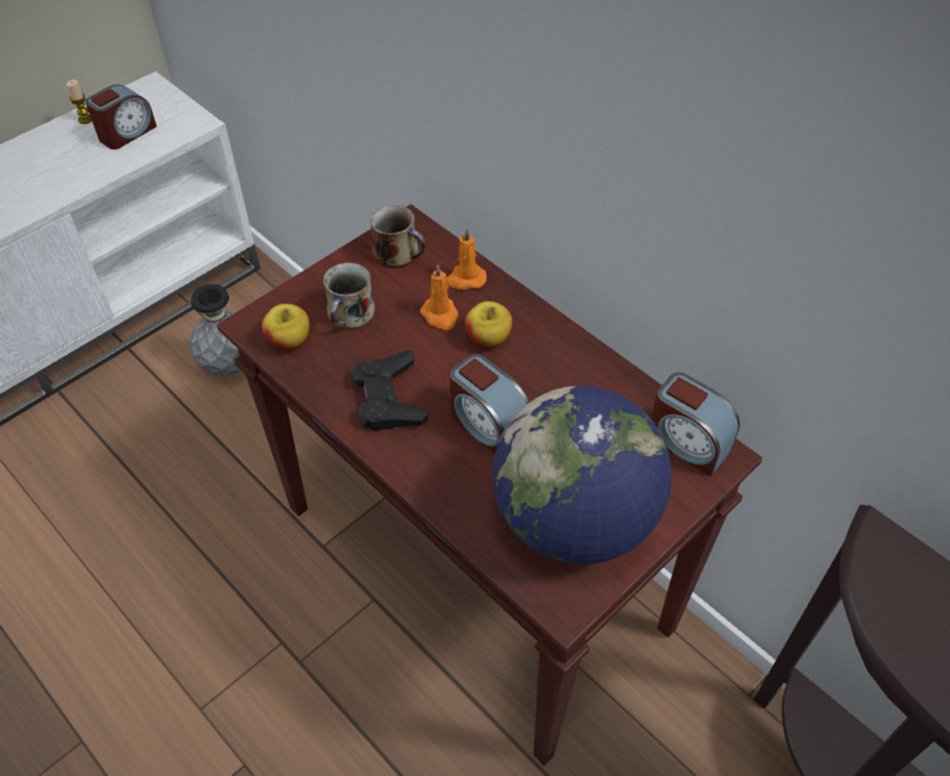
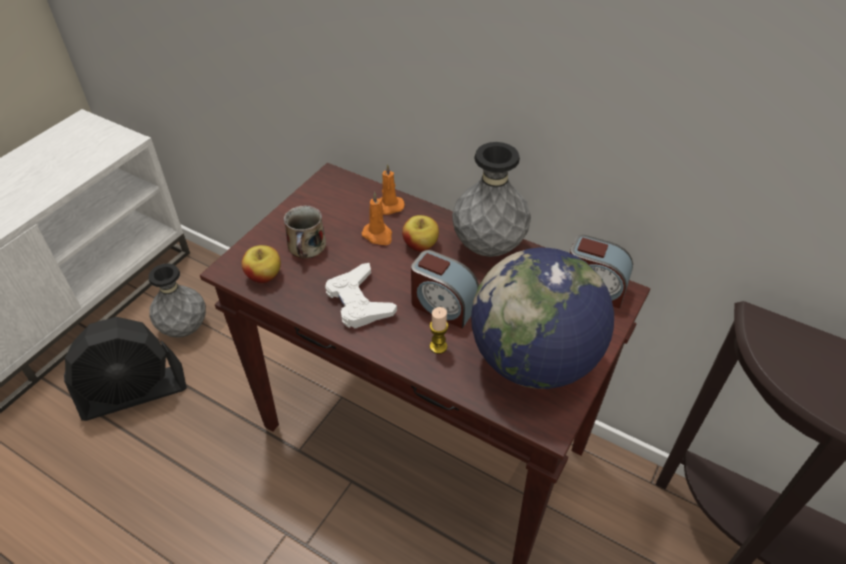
camera: 15 degrees left, 5 degrees down
candle [66,80,92,124] -> candle moved to [430,307,448,354]
alarm clock [85,84,157,150] -> none
black game controller [352,351,429,431] -> white game controller [325,263,397,328]
mug [370,205,426,268] -> none
none -> black fan [64,317,187,421]
none -> grey vase [452,142,531,257]

